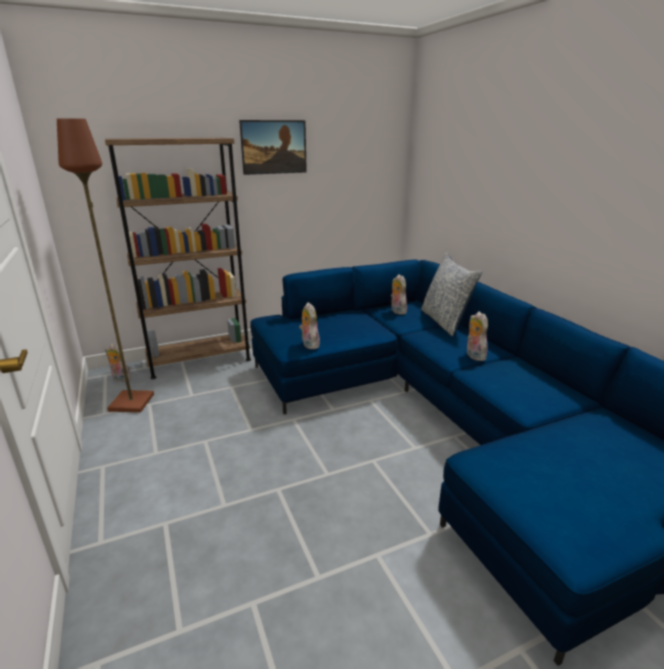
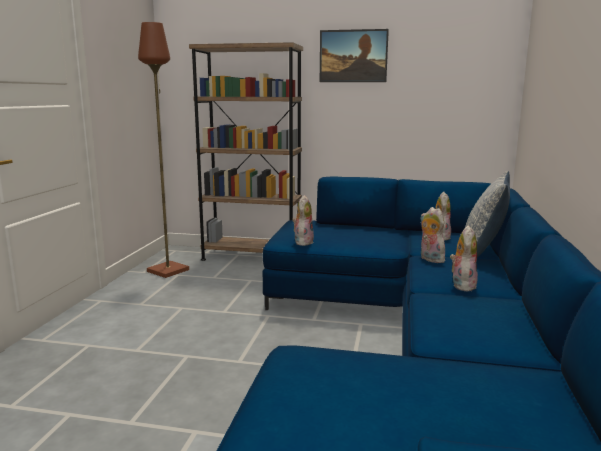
camera: 35 degrees right, 10 degrees down
plush toy [105,343,131,382] -> plush toy moved to [421,207,445,263]

